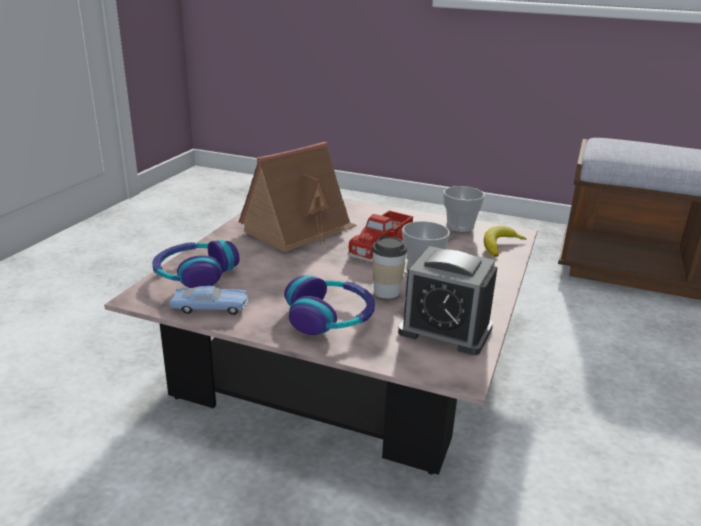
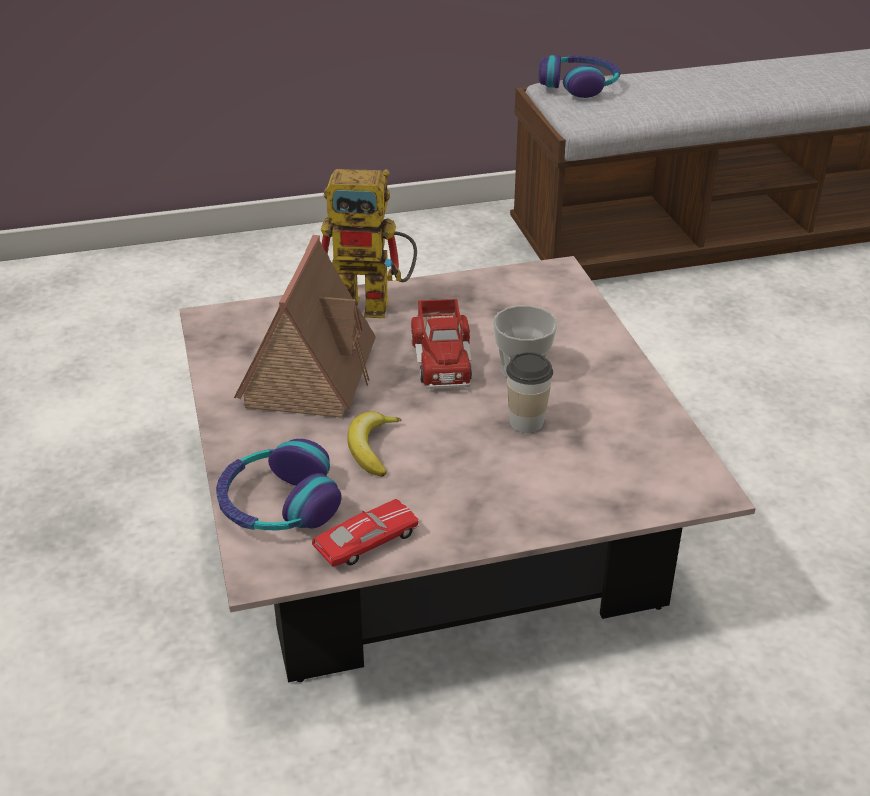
camera: 35 degrees left, 10 degrees up
blue toy car [169,286,248,315] -> red toy car [312,499,419,567]
headphones [284,275,375,335] -> headphones moved to [539,55,620,98]
alarm clock [398,246,498,355] -> none
cup [443,186,485,232] -> none
banana [484,226,527,257] -> banana moved to [347,411,402,477]
none -> toy robot [321,169,417,318]

